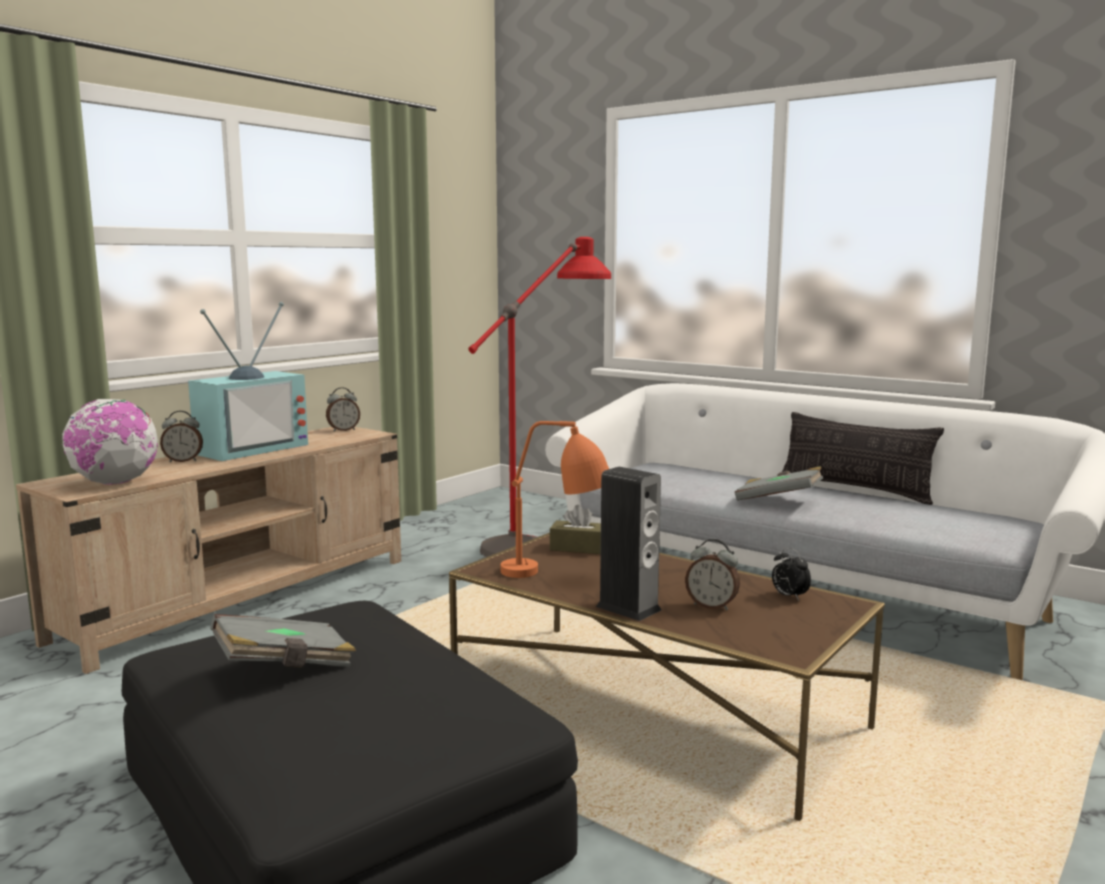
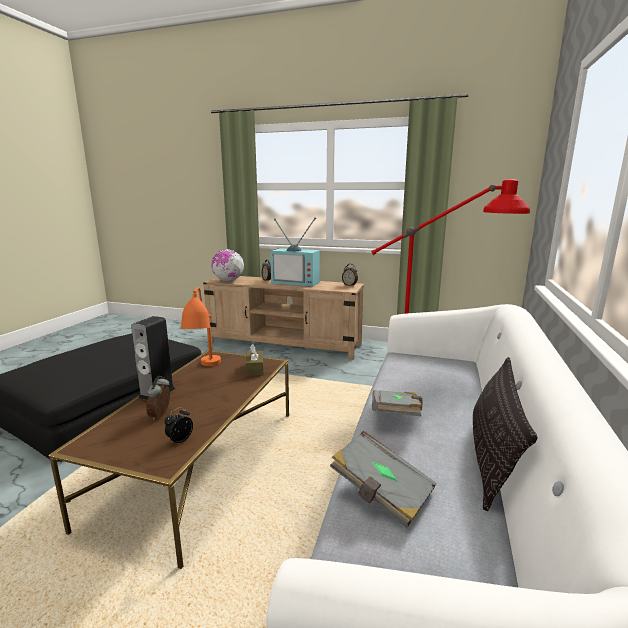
camera: 70 degrees right, 5 degrees up
grey book [210,614,356,668] -> grey book moved to [330,431,437,528]

